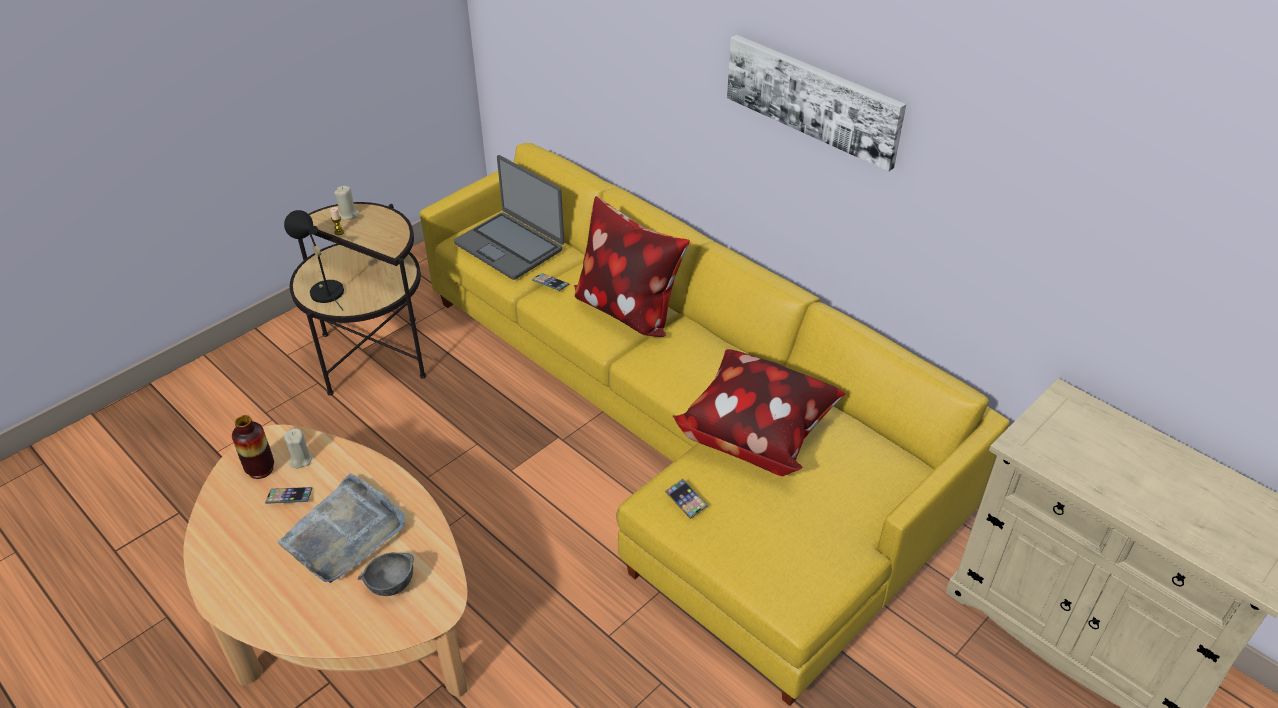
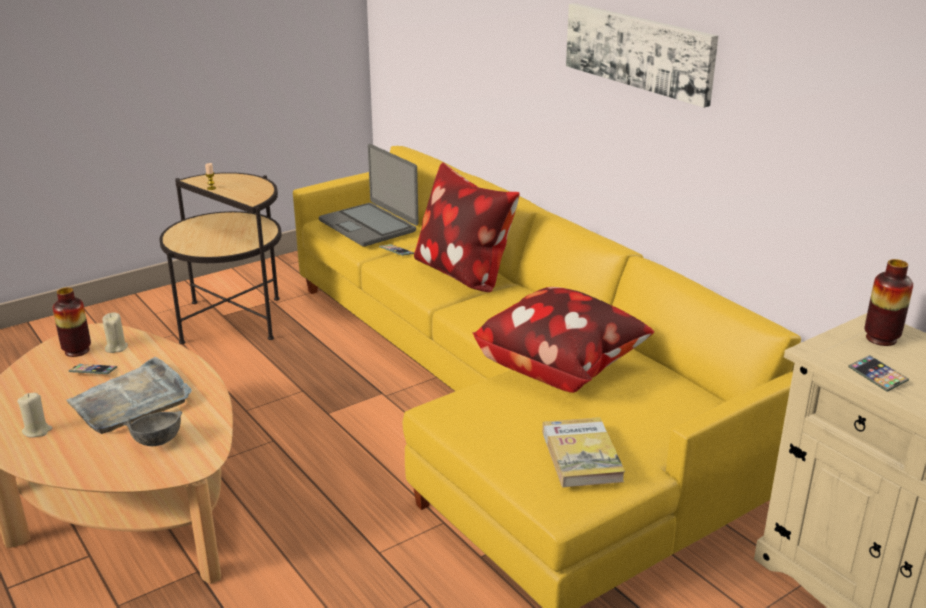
camera: 10 degrees right, 15 degrees down
black table lamp [284,210,344,310] -> none
beige candle [334,186,359,220] -> beige candle moved to [17,393,53,438]
phone [665,479,708,519] -> phone moved to [848,355,909,392]
none -> book [542,417,625,487]
none -> vase [864,259,913,346]

